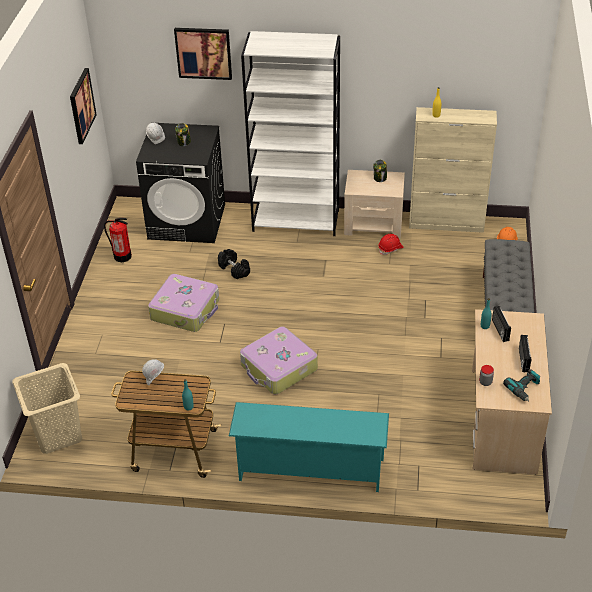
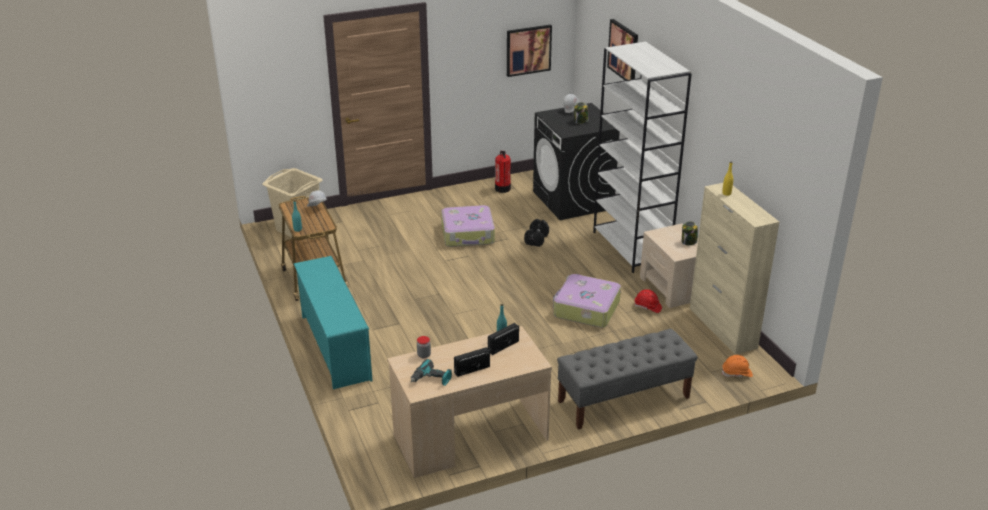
camera: 60 degrees right, 10 degrees down
suitcase [240,326,318,394] -> suitcase moved to [553,274,621,328]

